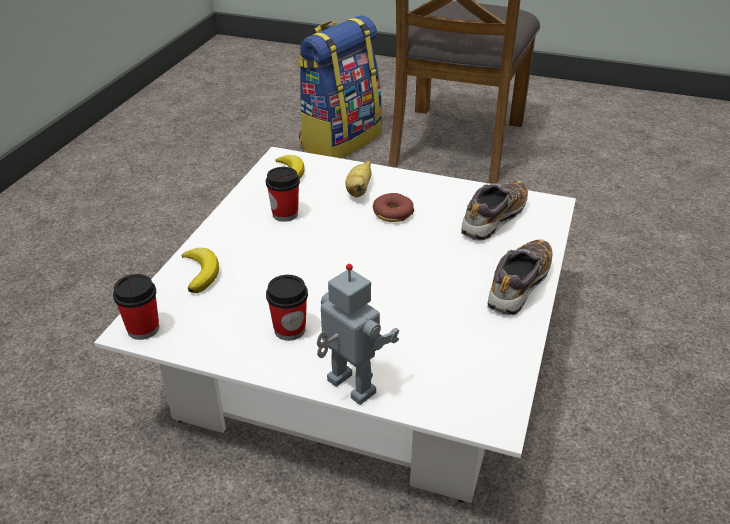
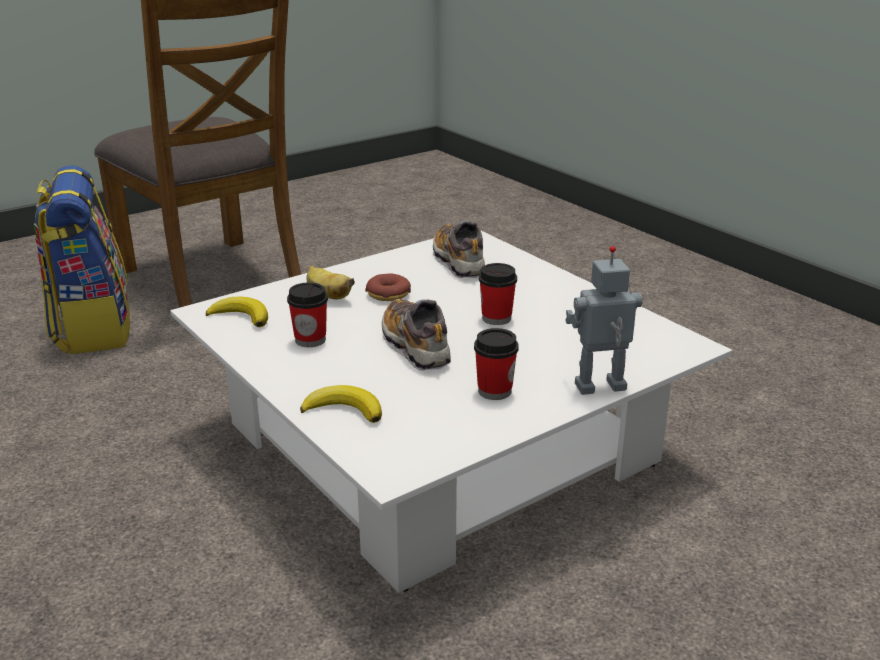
camera: 55 degrees left, 10 degrees down
cup [113,274,159,340] -> cup moved to [479,263,517,325]
shoe [487,239,553,315] -> shoe moved to [382,299,451,371]

